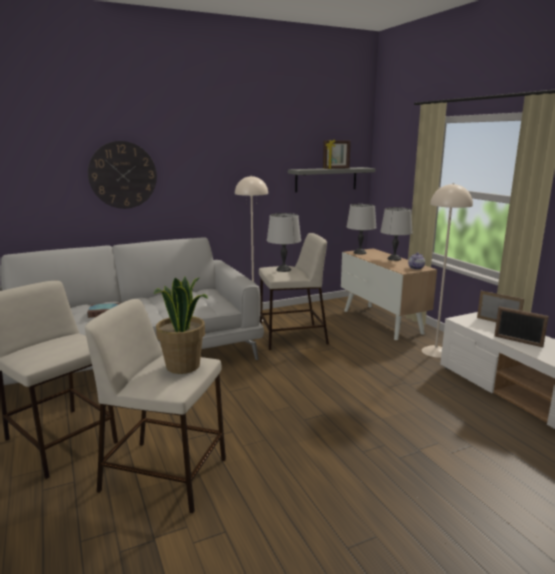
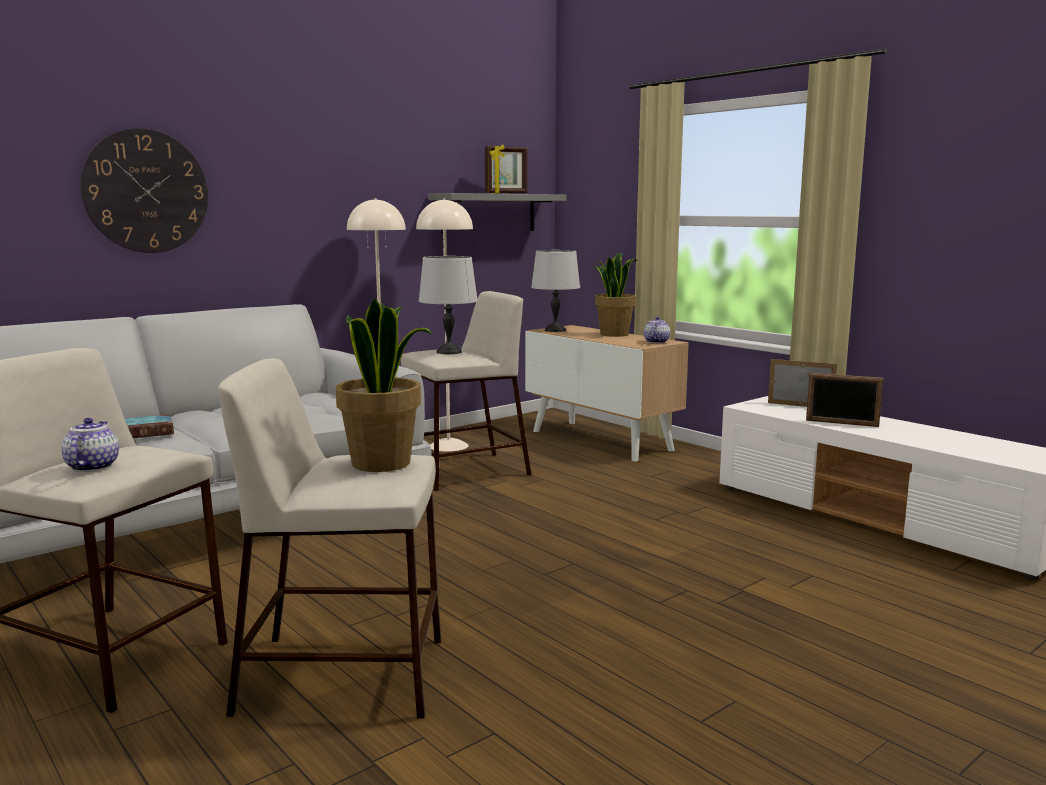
camera: 15 degrees left, 5 degrees down
grey table lamp [380,207,412,261] -> potted plant [595,252,638,337]
beige floor lamp [422,183,473,358] -> beige floor lamp moved to [416,198,473,452]
none -> teapot [61,418,119,472]

